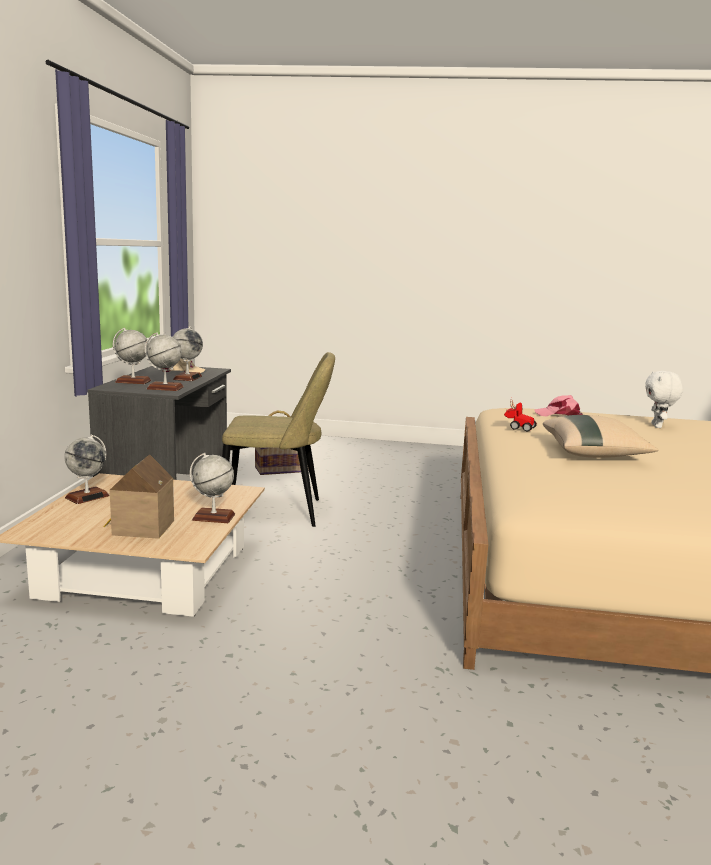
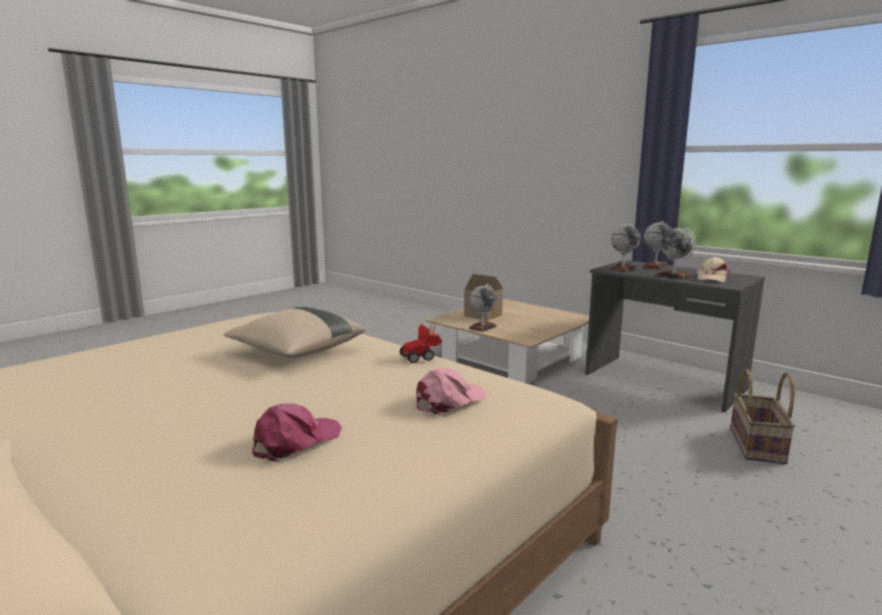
camera: 125 degrees right, 0 degrees up
globe [64,435,110,504] -> none
beige chair [222,352,335,527] -> none
white plush toy [645,371,683,428] -> pink cap [252,403,342,462]

